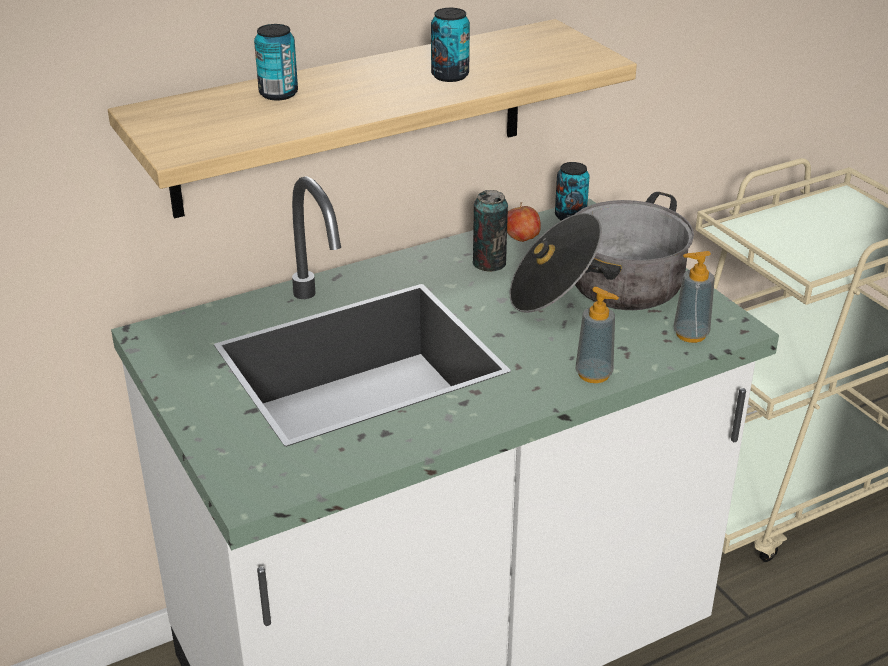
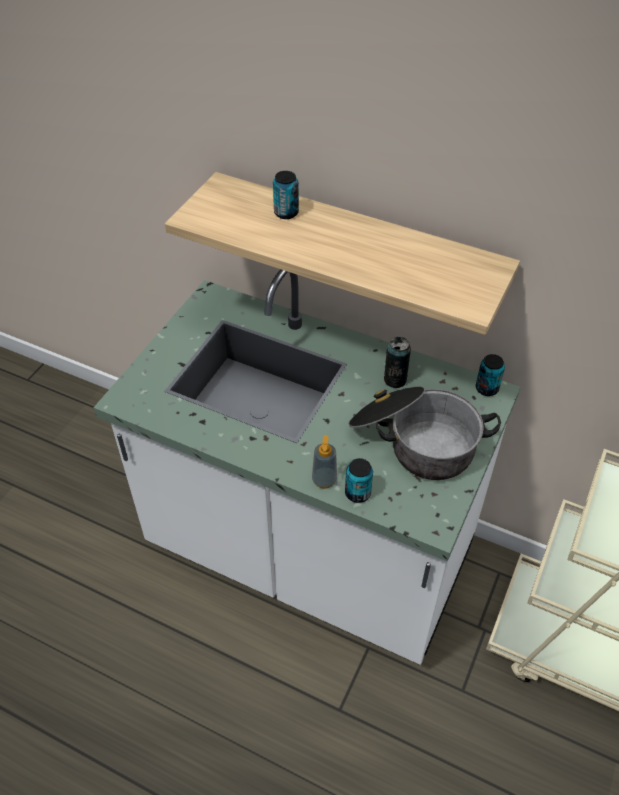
camera: 55 degrees right, 15 degrees up
can [431,8,470,82] -> can moved to [345,458,373,503]
apple [507,202,541,242] -> none
soap dispenser [673,251,715,343] -> none

